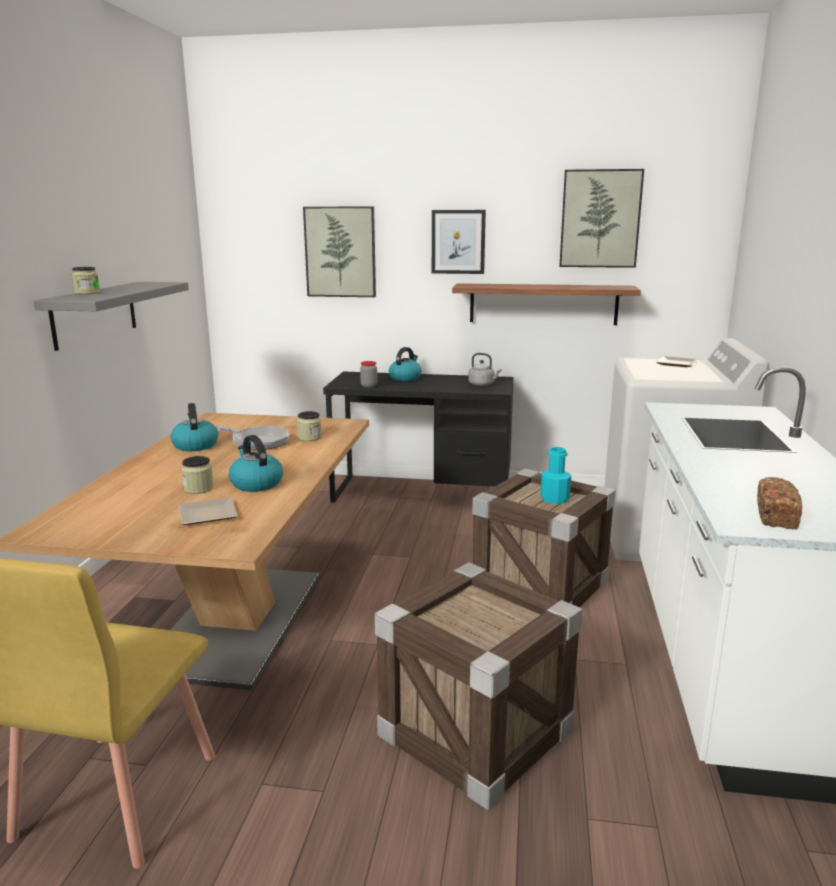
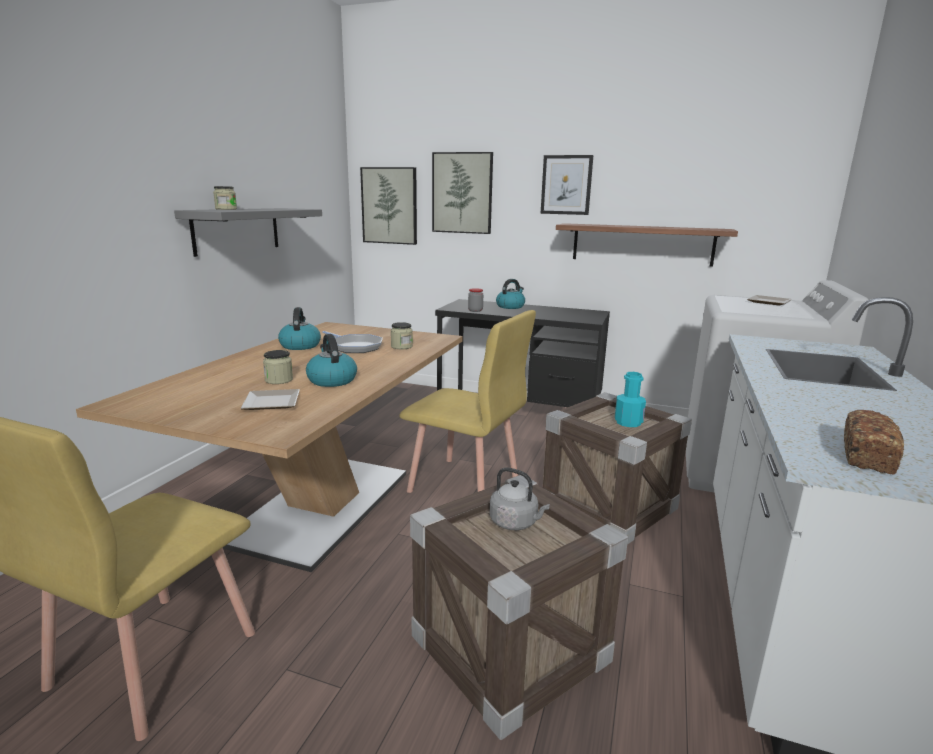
camera: 10 degrees right, 0 degrees up
grey kettle [468,353,501,386] -> grey kettle moved to [490,467,550,530]
picture [559,169,644,268] -> picture moved to [360,167,417,245]
none -> yellow chair [399,310,536,493]

